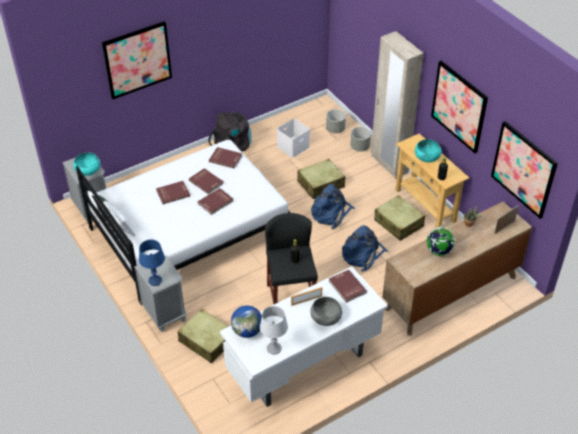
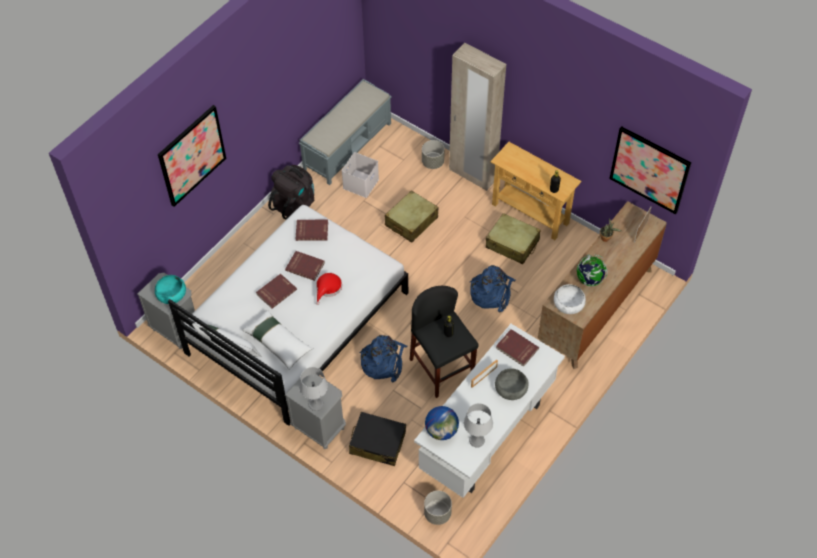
camera: 20 degrees left, 10 degrees up
blue table lamp [139,240,165,286] -> grey table lamp [299,367,328,411]
beige suitcase [178,309,229,364] -> black suitcase [349,412,406,466]
red book [198,188,233,215] -> red hat [316,273,342,305]
blue backpack [311,184,355,229] -> blue backpack moved to [359,335,407,382]
grey planter [326,109,346,133] -> grey planter moved to [424,490,452,525]
turquoise bowl [415,139,442,162] -> none
picture [431,61,488,153] -> none
none -> white pillow [242,310,313,370]
none -> grey bench [299,79,392,185]
none -> white bowl [554,284,586,314]

